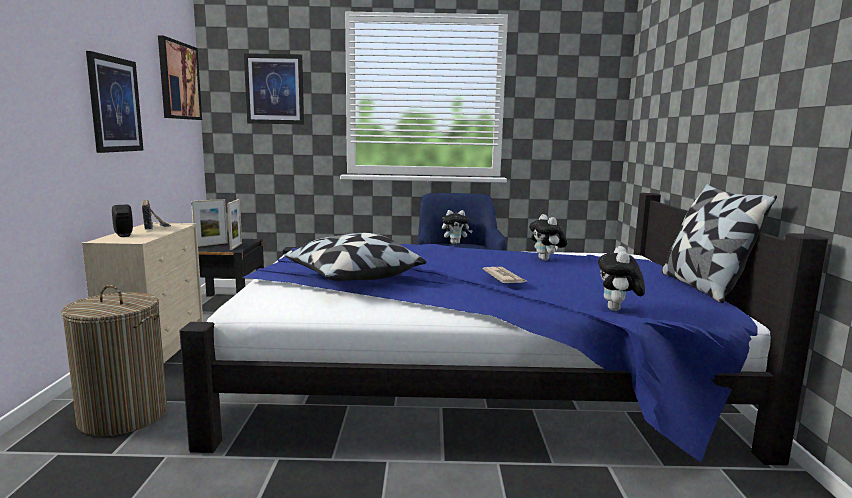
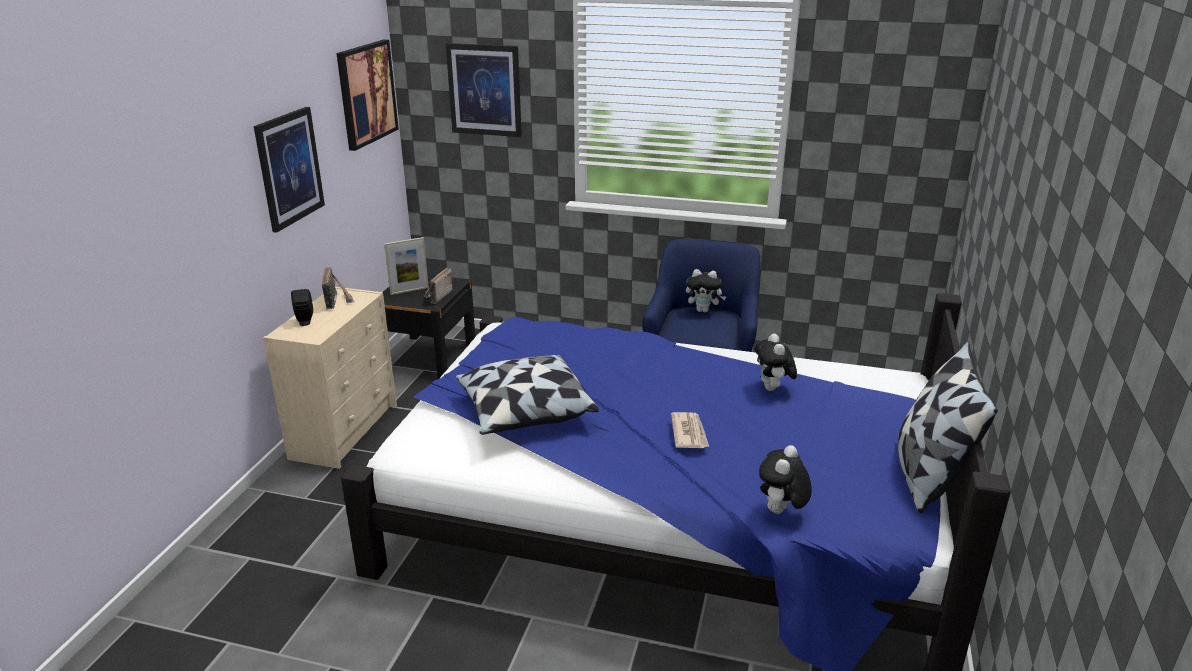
camera: 15 degrees right, 15 degrees up
laundry basket [61,285,167,436] -> none
picture frame [227,199,242,250] -> radio [425,268,452,304]

